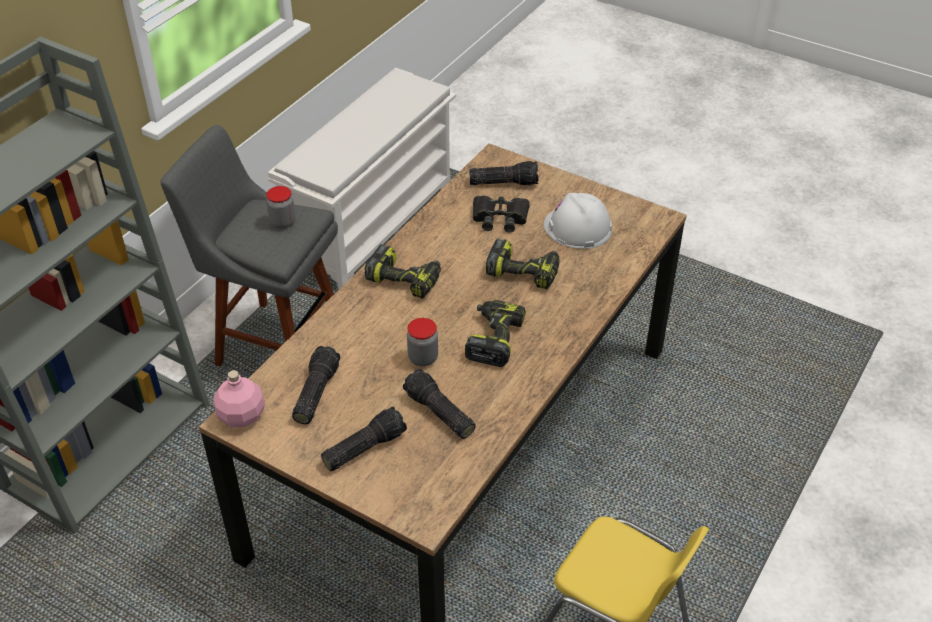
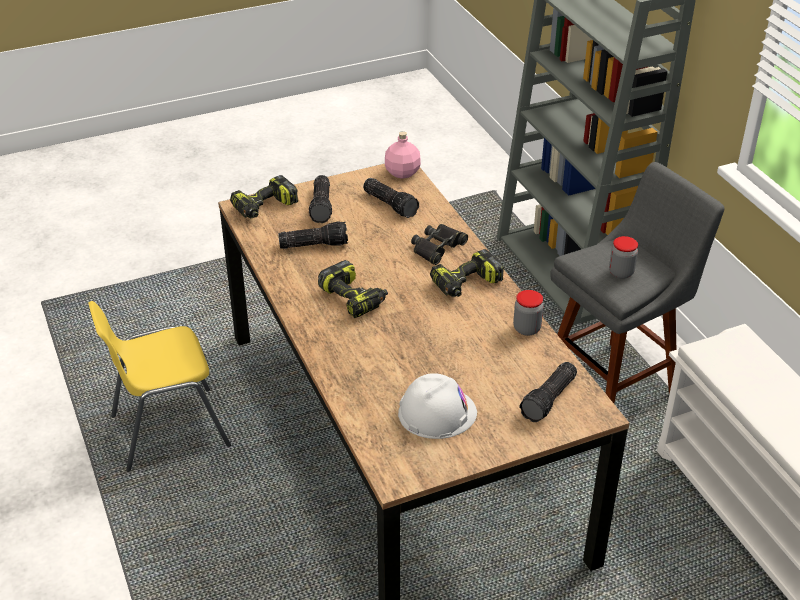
camera: 125 degrees right, 5 degrees down
jar [407,318,438,367] -> jar moved to [513,290,544,336]
black binoculars [473,195,530,233] -> black binoculars moved to [411,224,468,265]
power drill [486,238,560,289] -> power drill moved to [230,175,298,218]

